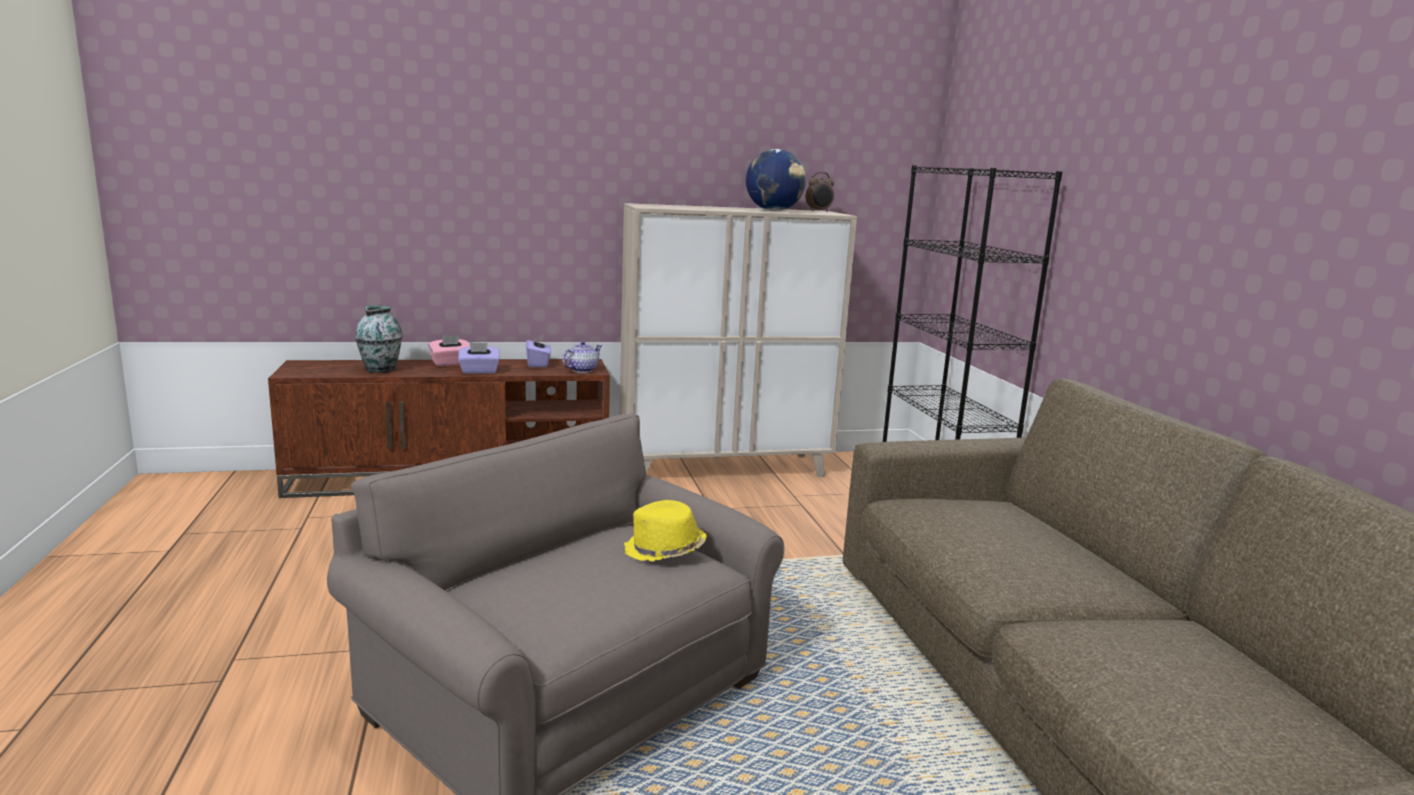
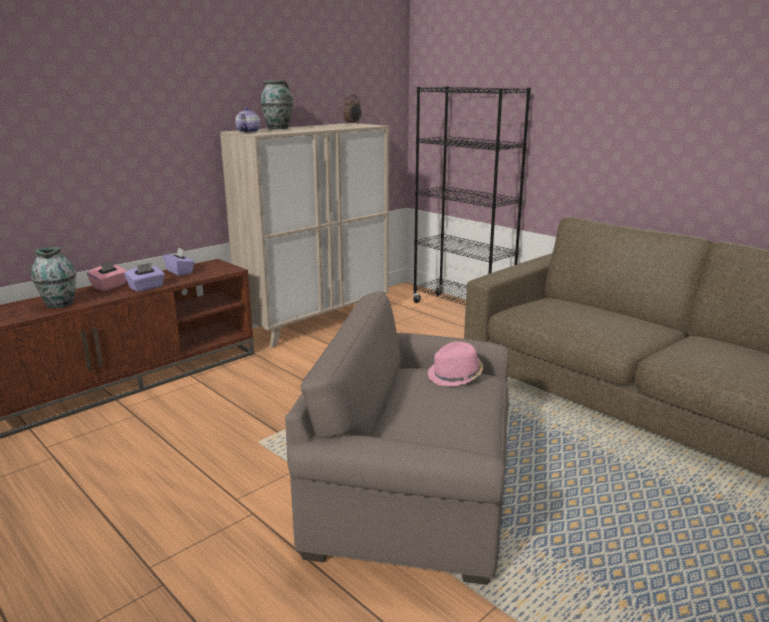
camera: 30 degrees left, 5 degrees up
teapot [562,341,602,373] -> teapot moved to [235,107,260,133]
yellow hat [624,500,707,562] -> pink hat [428,341,483,386]
globe [746,149,806,211] -> none
none -> vase [261,81,294,129]

